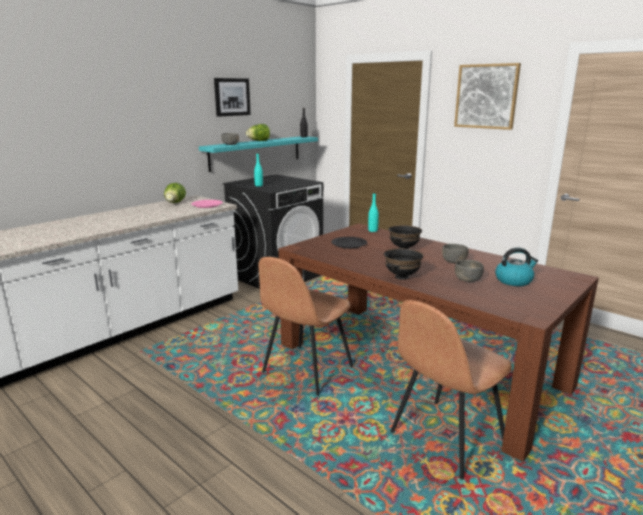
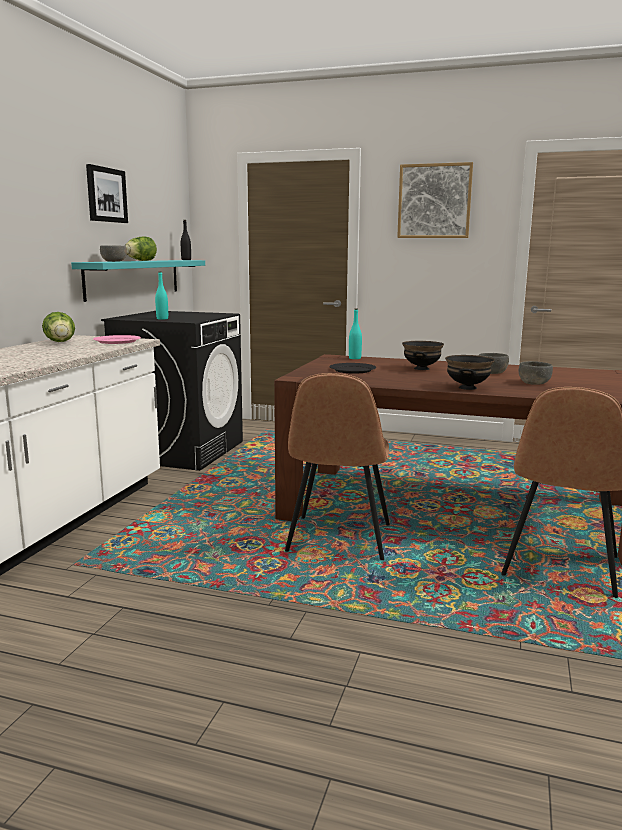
camera: 25 degrees left, 5 degrees down
kettle [495,248,538,286] -> none

